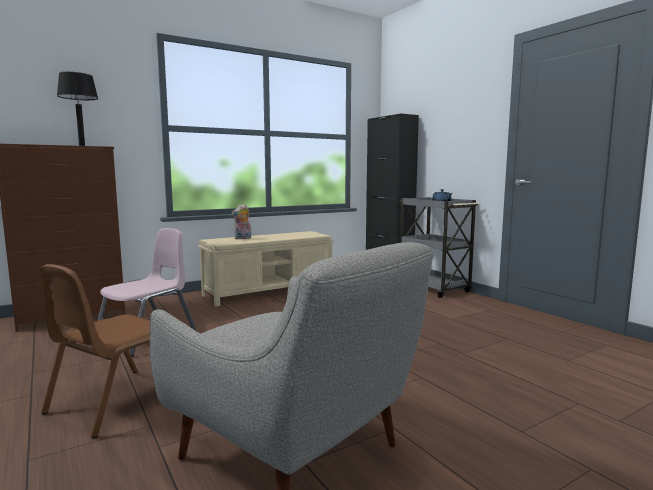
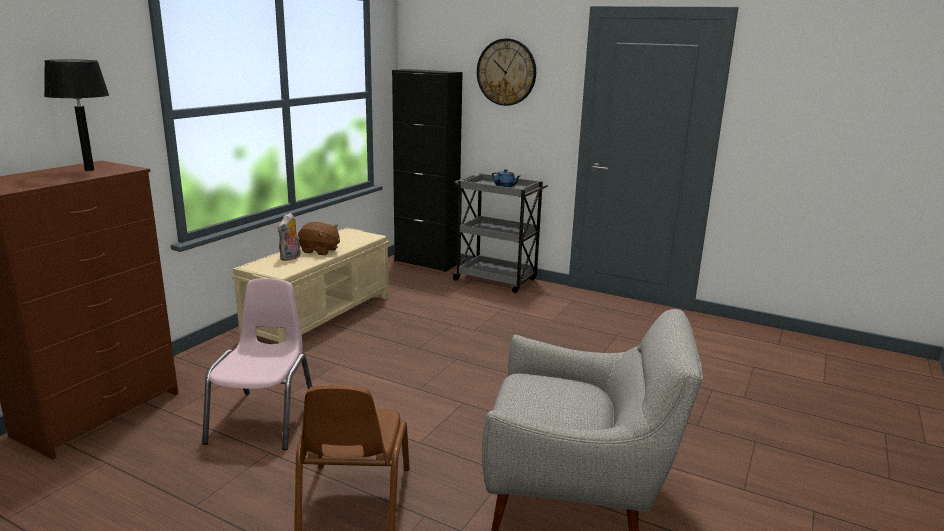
camera: 30 degrees left, 10 degrees up
none -> brown plush toy [298,222,340,255]
none -> wall clock [477,38,536,106]

